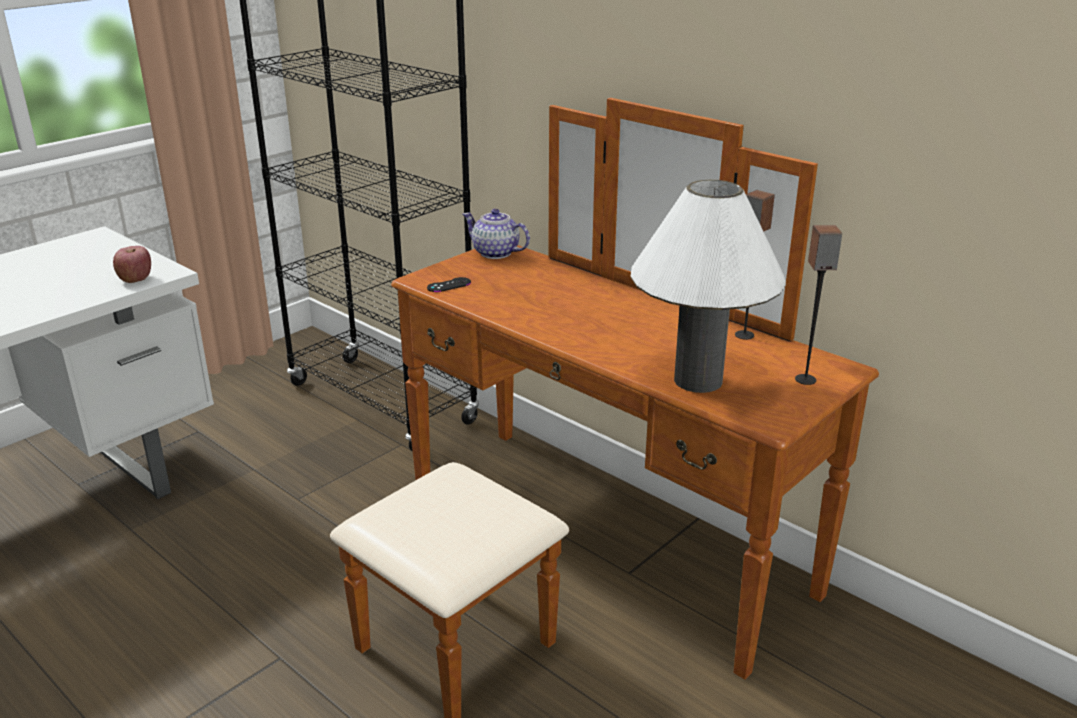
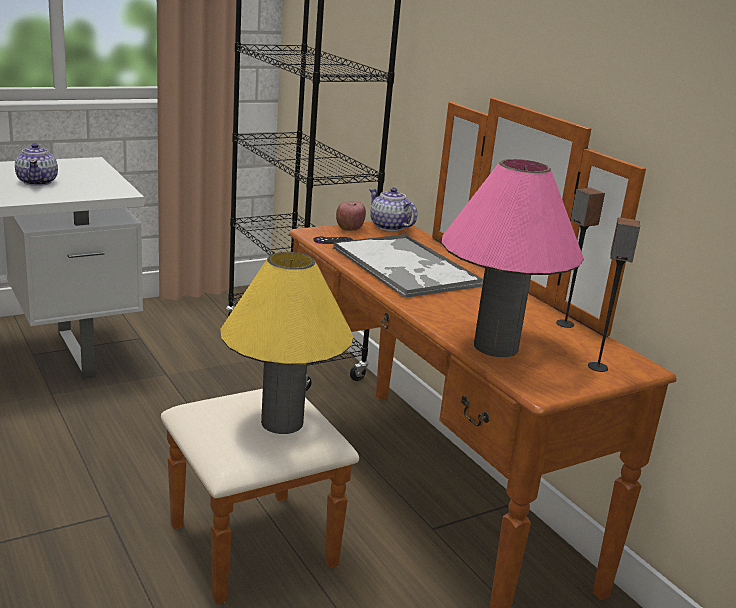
camera: 15 degrees right, 5 degrees down
apple [113,246,151,283] -> apple moved to [336,201,366,231]
white table lamp [631,180,786,393] -> pink table lamp [442,159,584,357]
none -> teapot [15,143,58,186]
none -> yellow table lamp [220,252,353,434]
none -> tray [333,234,483,298]

